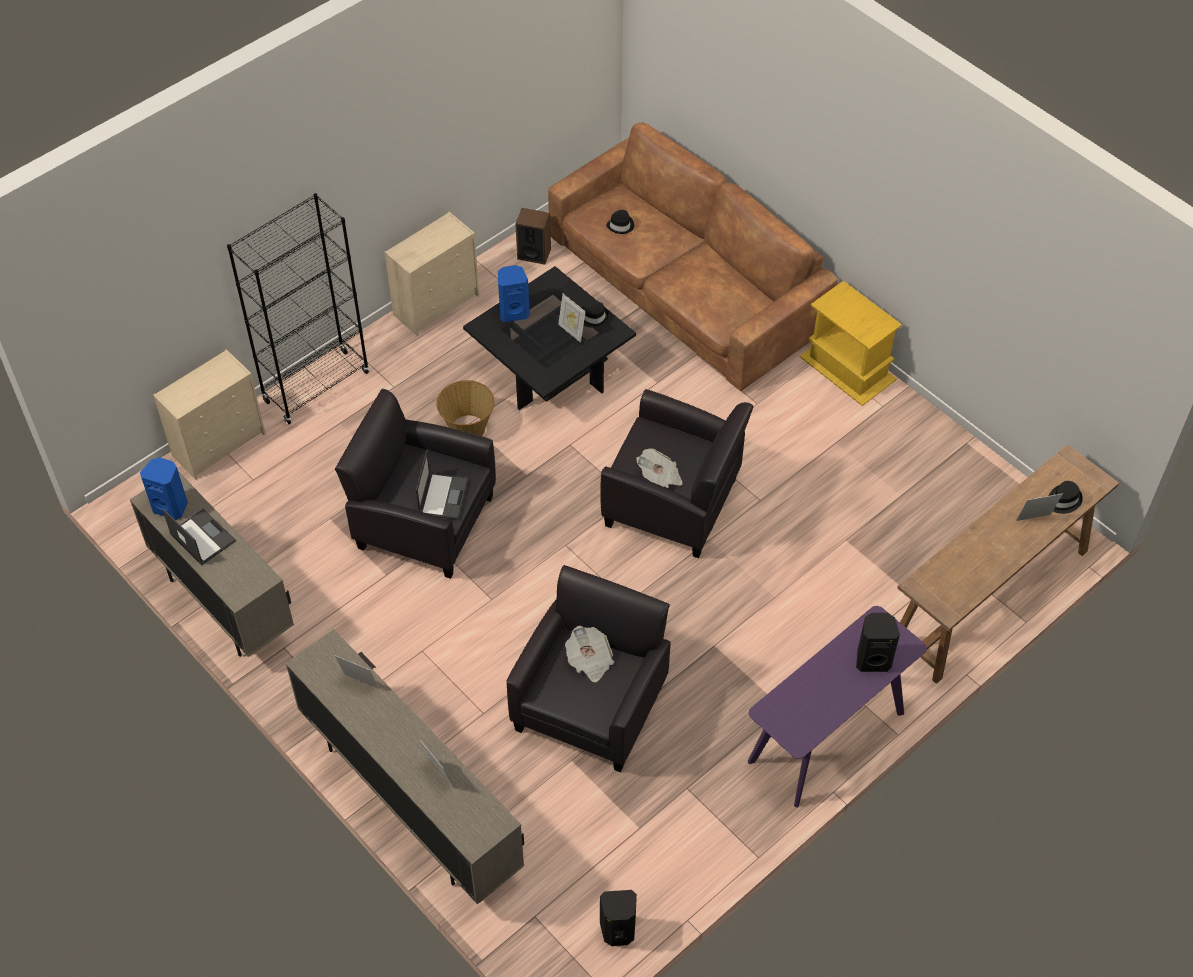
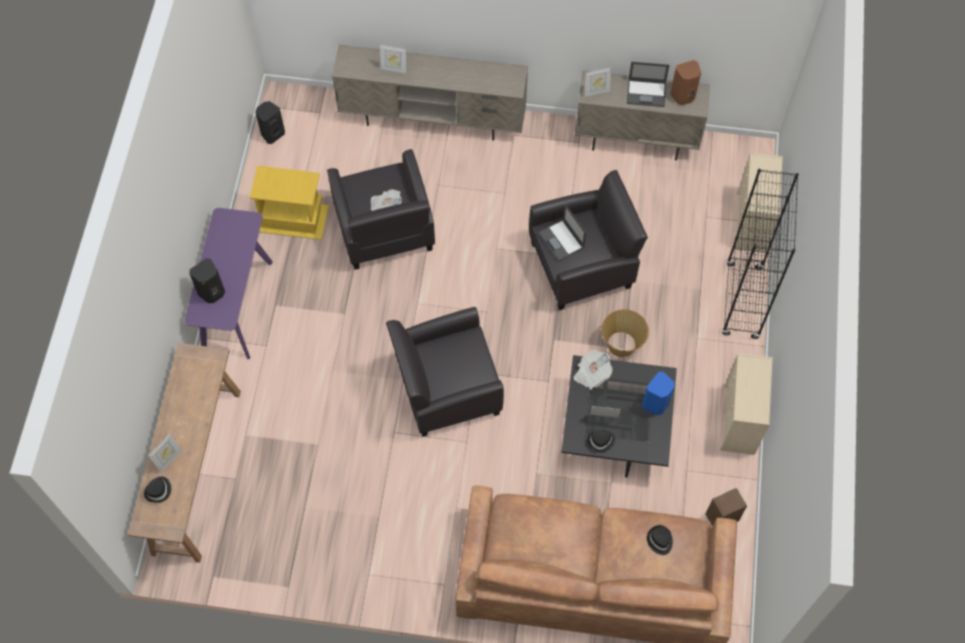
camera: 140 degrees right, 10 degrees up
blue speaker [140,458,188,520] -> brown speaker [670,60,701,105]
picture frame [335,655,379,689] -> picture frame moved to [585,67,611,97]
newspaper [636,448,683,488] -> newspaper moved to [574,350,612,390]
yellow side table [800,281,902,406] -> yellow side table moved to [249,166,329,240]

